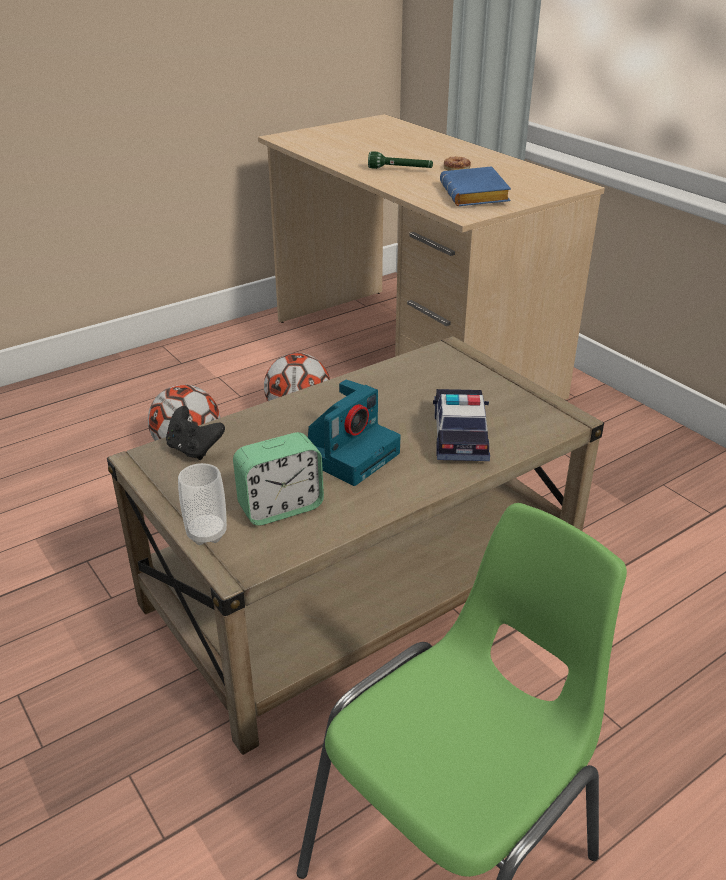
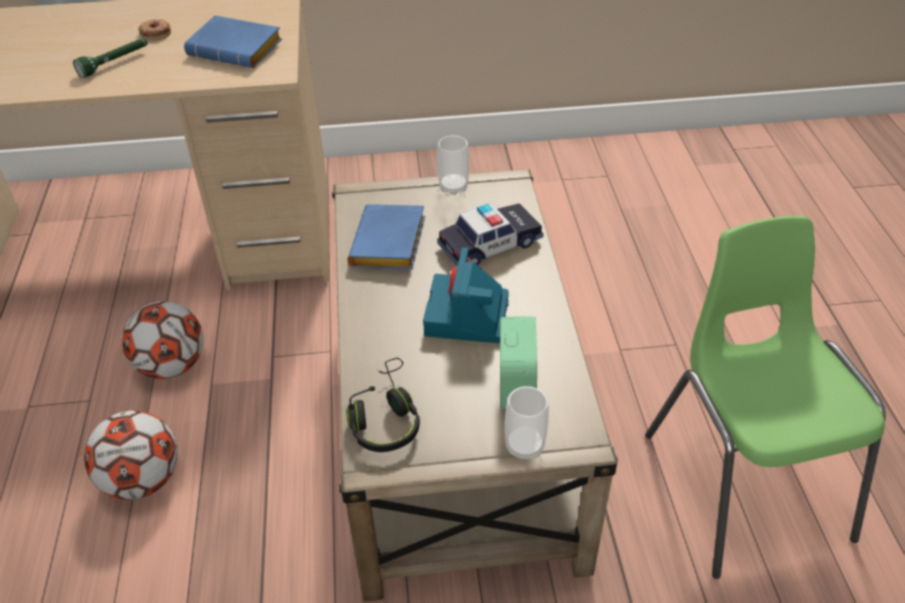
camera: 60 degrees left, 10 degrees up
black game controller [166,406,225,460] -> black headphones [346,358,420,452]
camera [308,380,401,486] -> camera turned 150 degrees counterclockwise [423,247,509,343]
toy car [433,389,490,461] -> toy car turned 120 degrees clockwise [437,203,544,266]
none -> blue book [347,204,425,270]
none -> cup [437,135,469,195]

